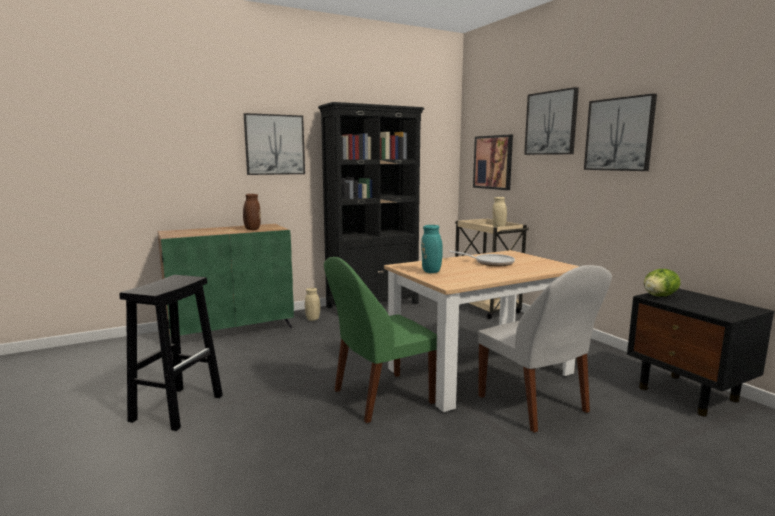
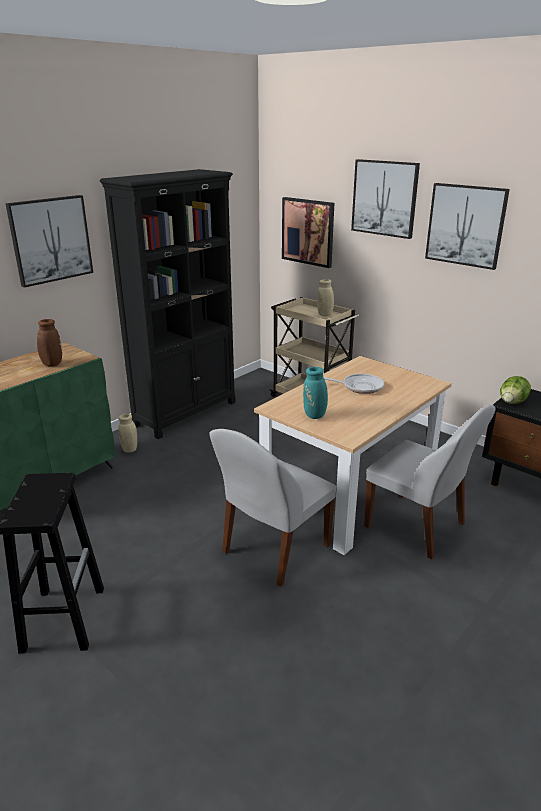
camera: 20 degrees left, 15 degrees up
green chair [324,257,437,423] -> white chair [209,429,336,587]

